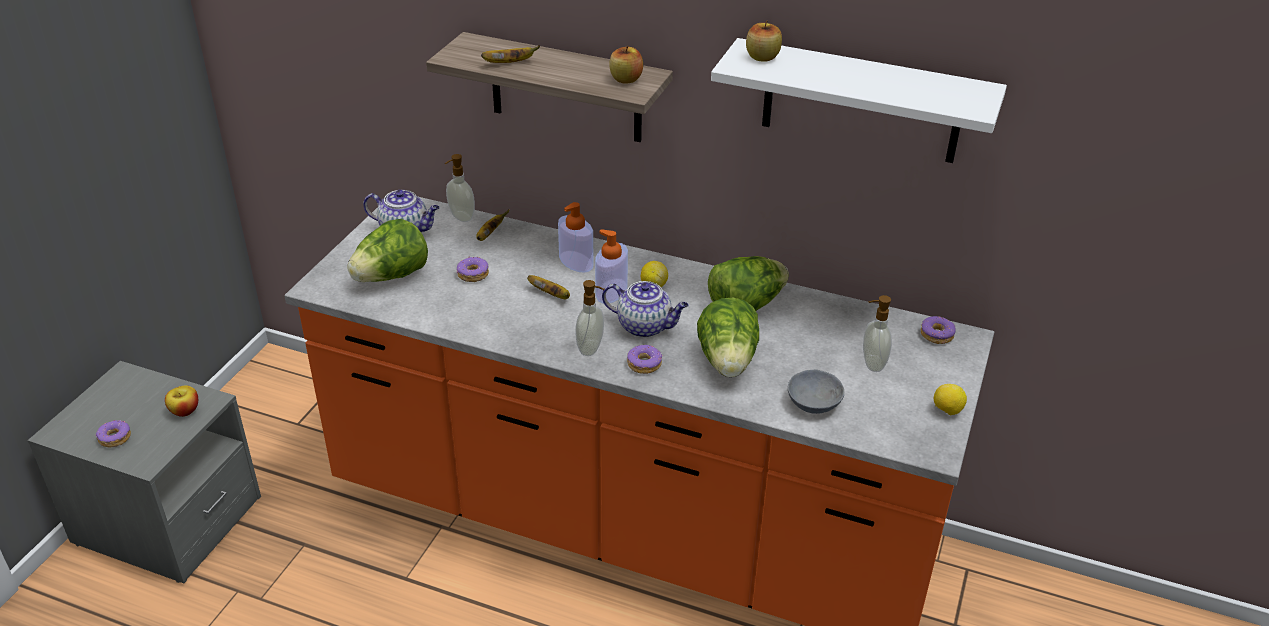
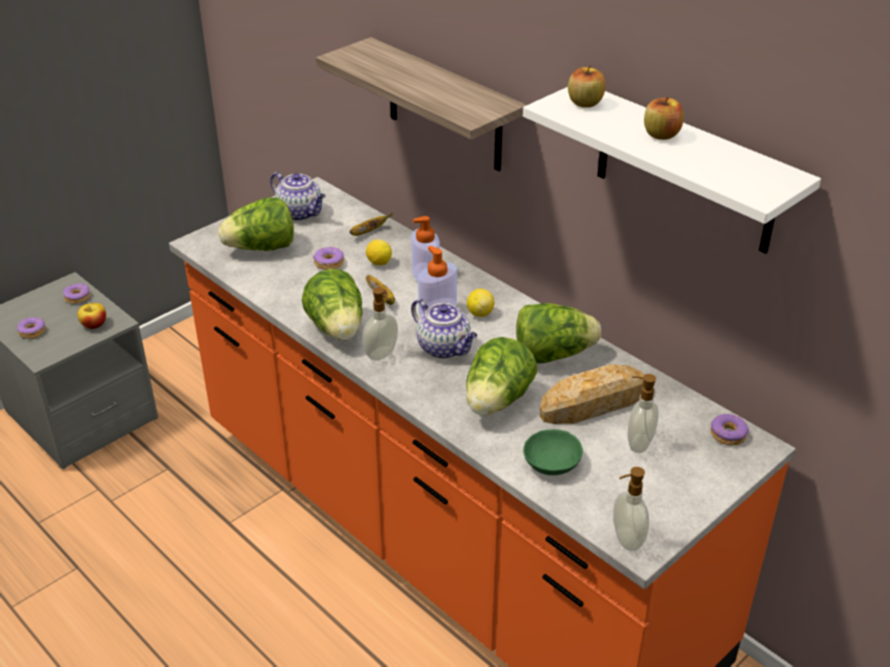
camera: 25 degrees right, 0 degrees up
soap dispenser [445,154,475,222] -> soap dispenser moved to [613,467,649,551]
banana [481,46,540,63] -> none
apple [609,46,643,84] -> apple moved to [644,97,684,140]
donut [627,345,663,374] -> donut moved to [63,283,90,304]
grey bowl [788,369,844,414] -> green bowl [523,429,583,475]
lemon [934,384,967,415] -> lemon moved to [366,239,392,265]
none -> lettuce [302,269,362,341]
none -> bread [539,364,645,424]

